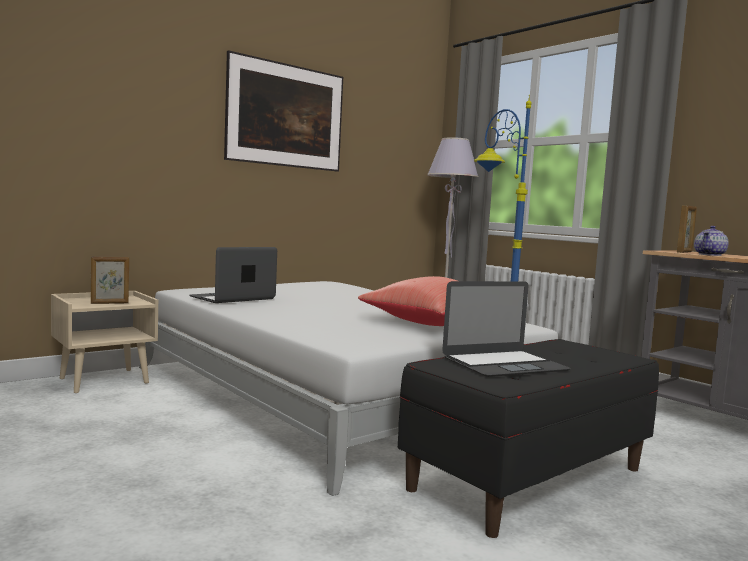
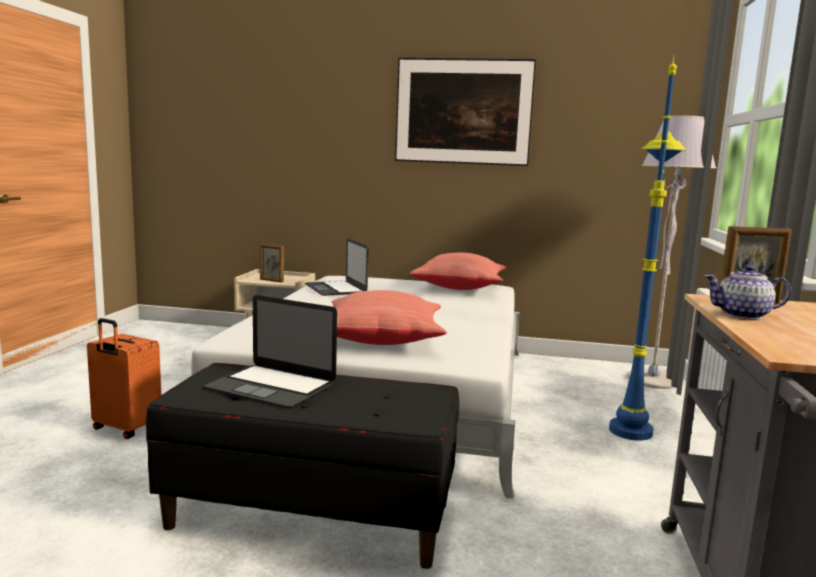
camera: 50 degrees right, 5 degrees up
laptop [189,247,277,303] -> laptop turned 120 degrees counterclockwise [305,238,368,296]
none -> orange suitcase [87,318,161,439]
none -> red pillow [410,253,506,290]

